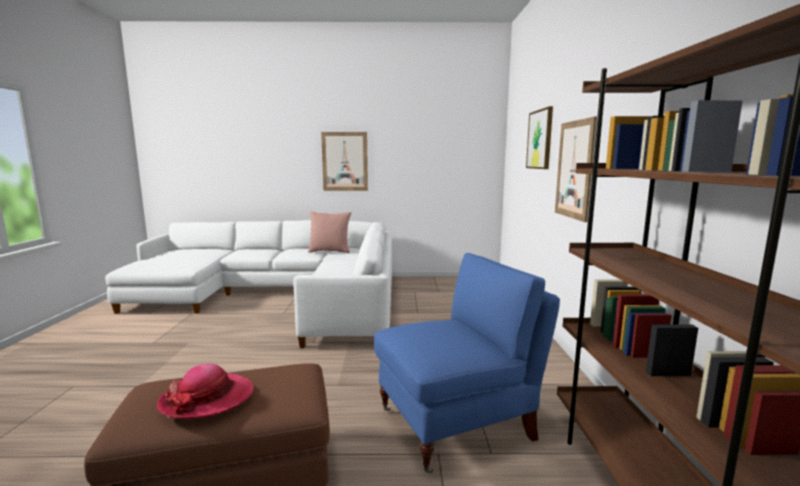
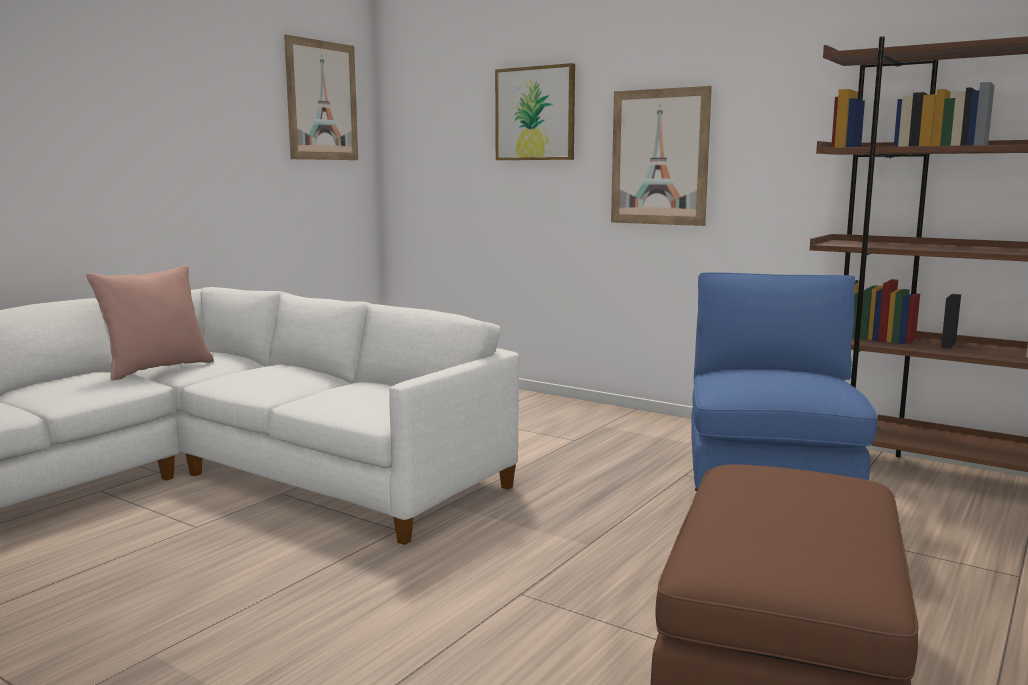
camera: 55 degrees left, 0 degrees up
hat [157,363,254,419] -> none
picture [321,132,368,191] -> picture moved to [284,35,358,160]

